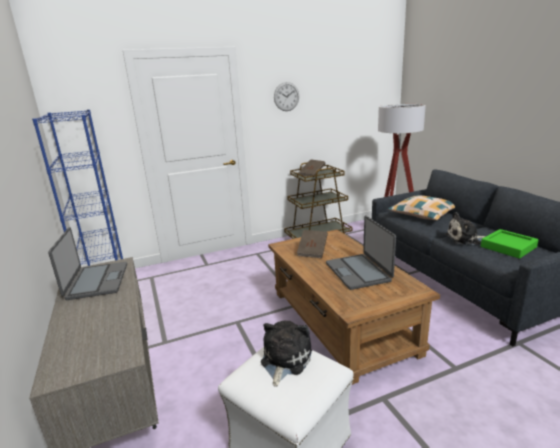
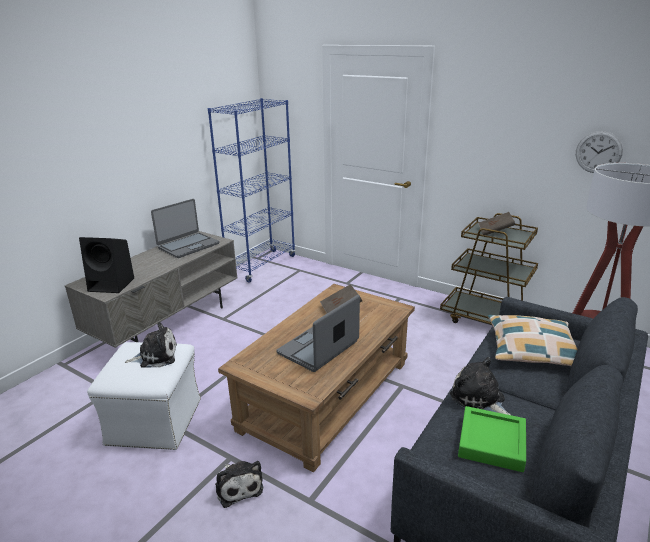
camera: 55 degrees right, 5 degrees up
wall clock [274,82,299,111] -> wall clock moved to [576,131,623,173]
none -> black speaker [79,237,134,293]
none -> plush toy [215,461,263,508]

